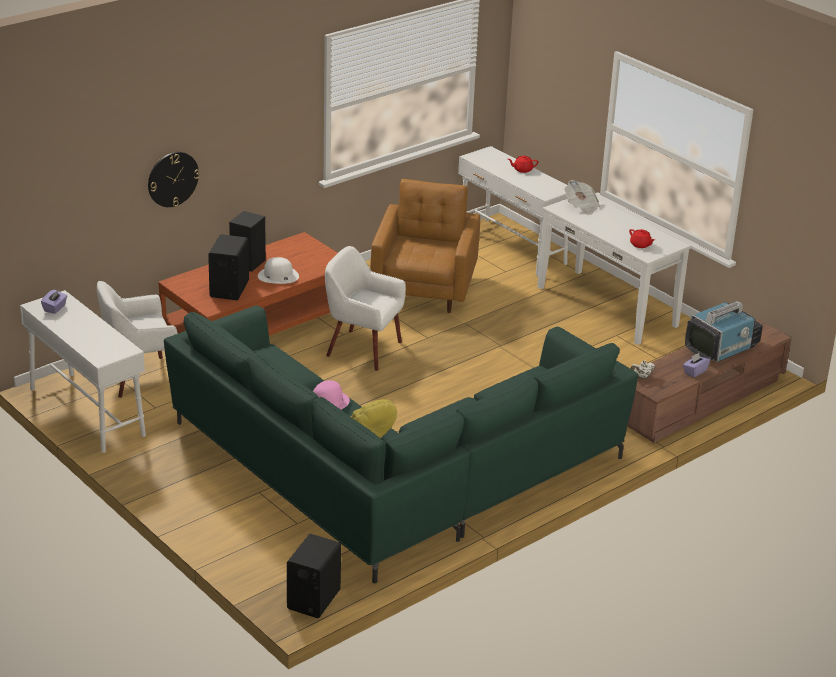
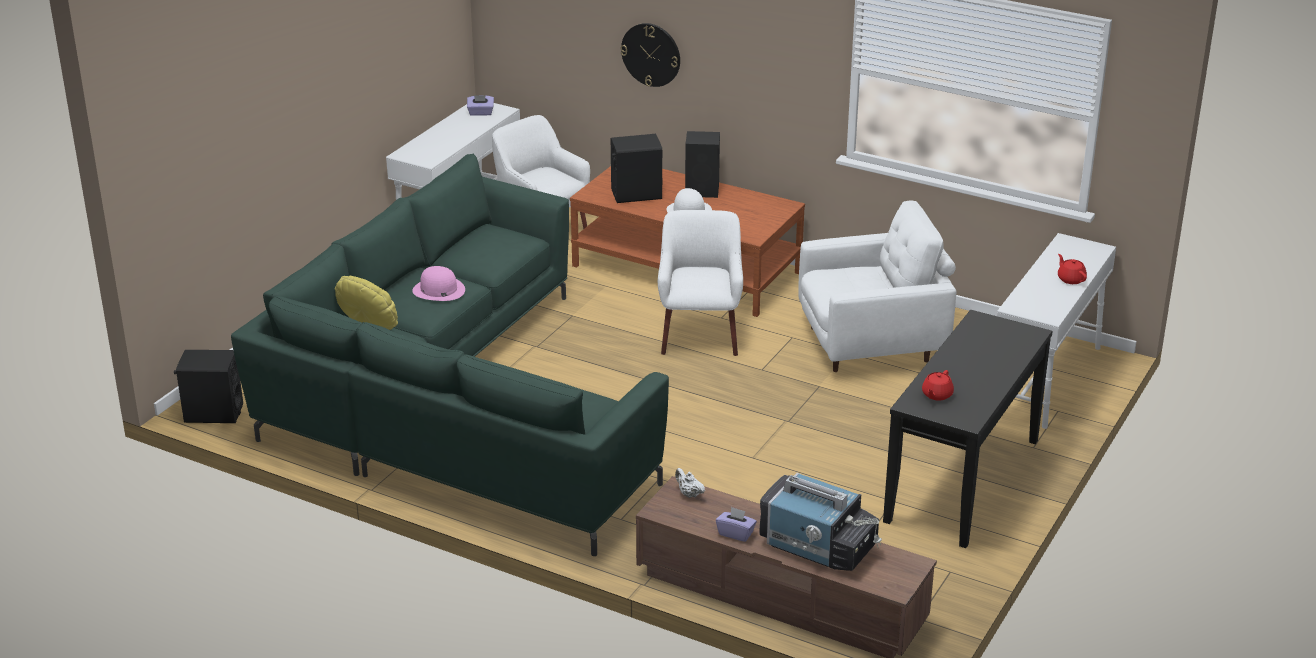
camera: 70 degrees right, 0 degrees up
brown armchair [370,179,480,313] -> white armchair [798,200,956,372]
white console table [537,199,691,345] -> black console table [883,310,1053,548]
newspaper [564,180,601,215] -> none

